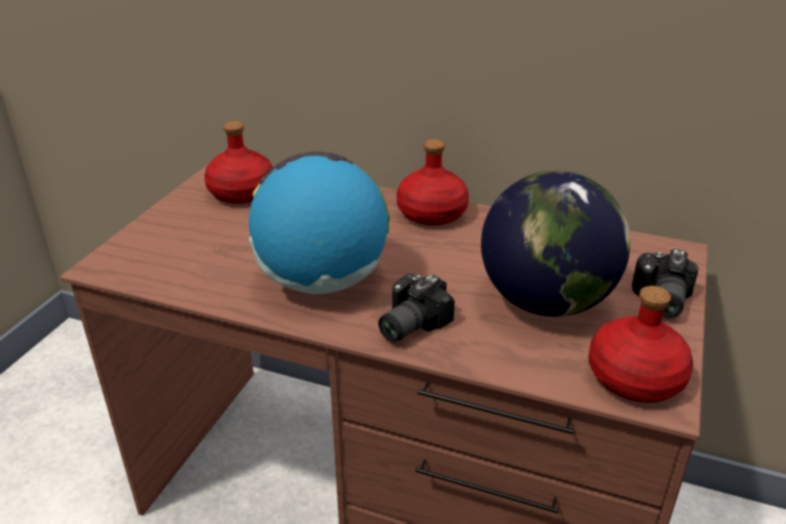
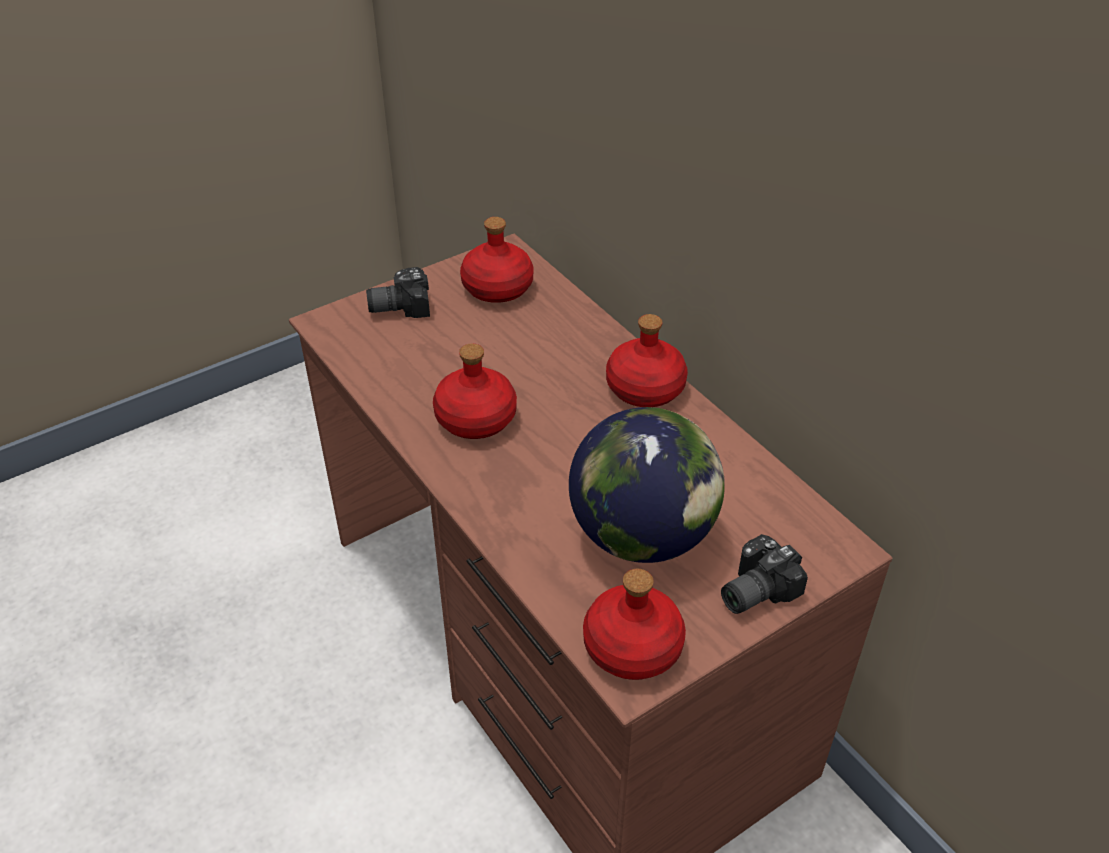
camera: 35 degrees right, 10 degrees up
globe [249,152,390,294] -> red bottle [433,344,517,439]
camera [378,273,455,342] -> camera moved to [366,267,430,318]

